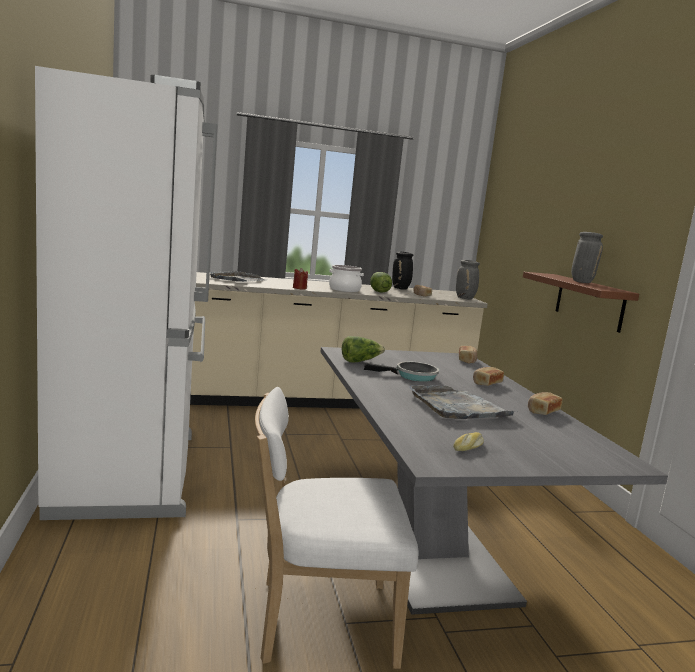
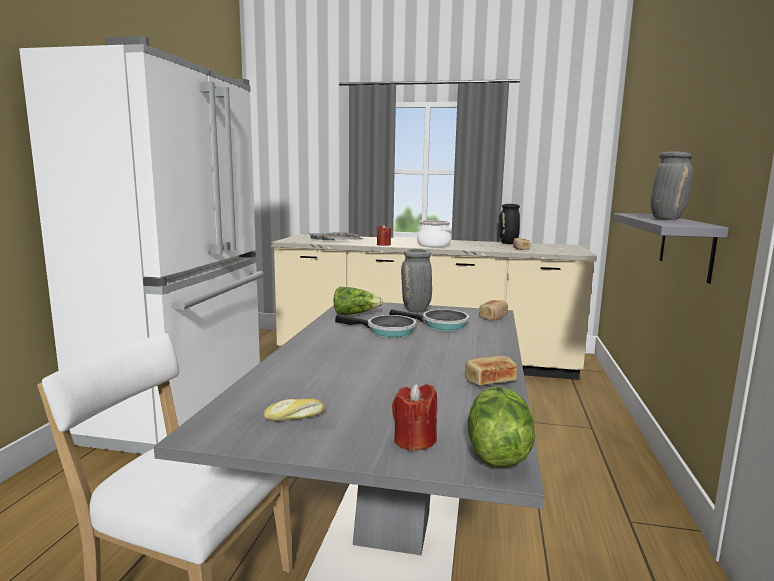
camera: 25 degrees right, 0 degrees up
lettuce [370,272,392,293] -> lettuce moved to [468,387,535,467]
grey tray [409,385,517,419] -> none
grey vase [456,260,480,299] -> grey vase moved to [401,249,432,313]
bread [473,367,504,386] -> none
brown shelf [523,272,639,333] -> grey shelf [613,213,729,284]
none -> frying pan [389,309,469,331]
none -> red candle [392,383,437,451]

